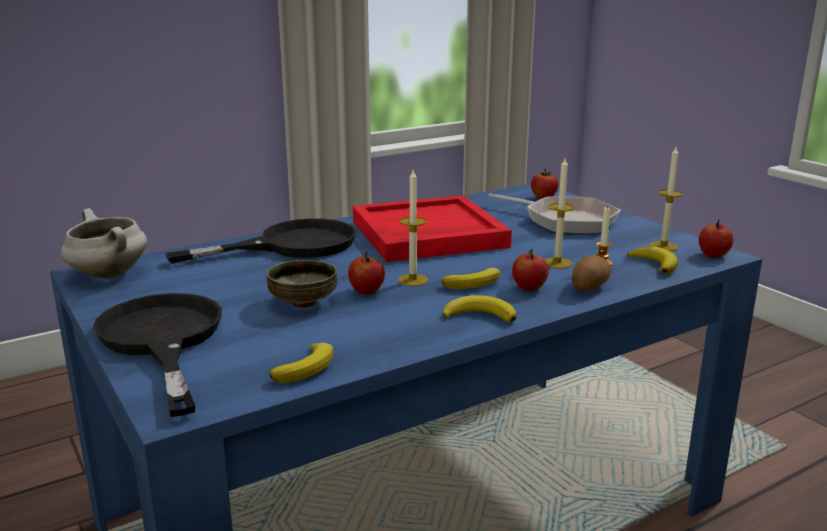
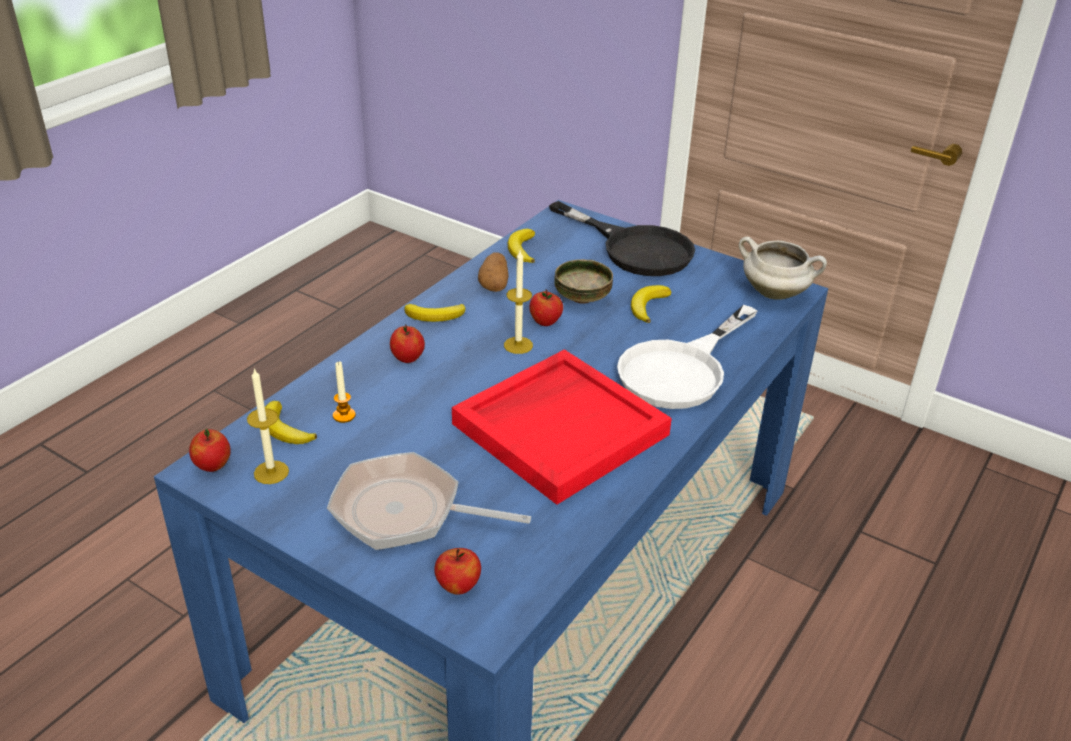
camera: 155 degrees right, 15 degrees up
black frying pan [166,218,356,264] -> white frying pan [617,305,758,409]
banana [442,268,500,289] -> banana moved to [631,285,672,323]
candle [545,158,574,269] -> none
potato [572,255,611,291] -> potato moved to [478,252,509,292]

